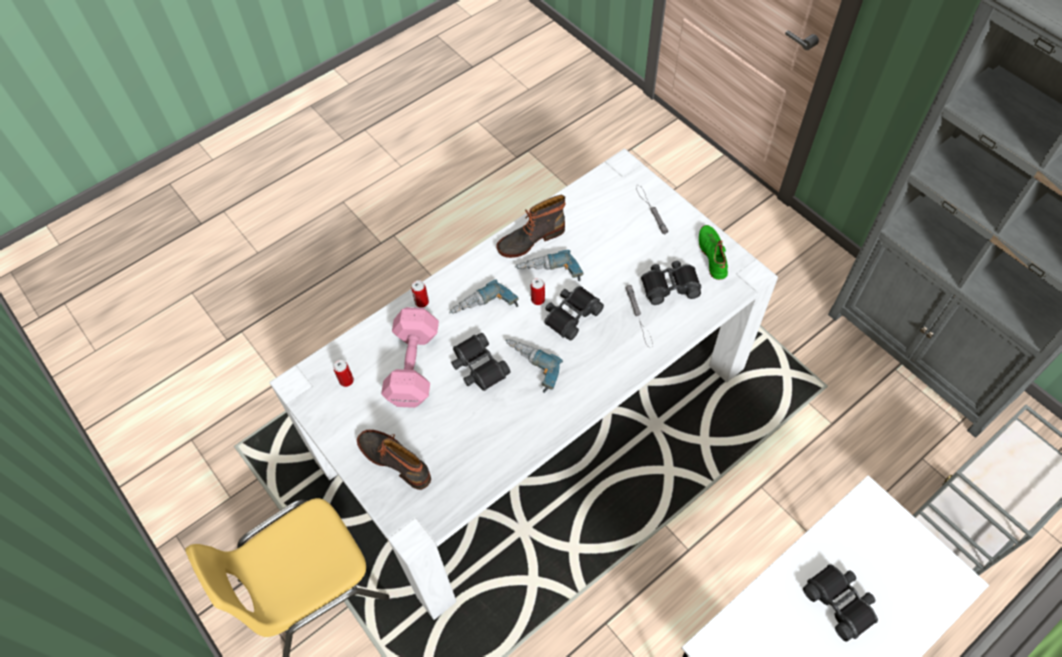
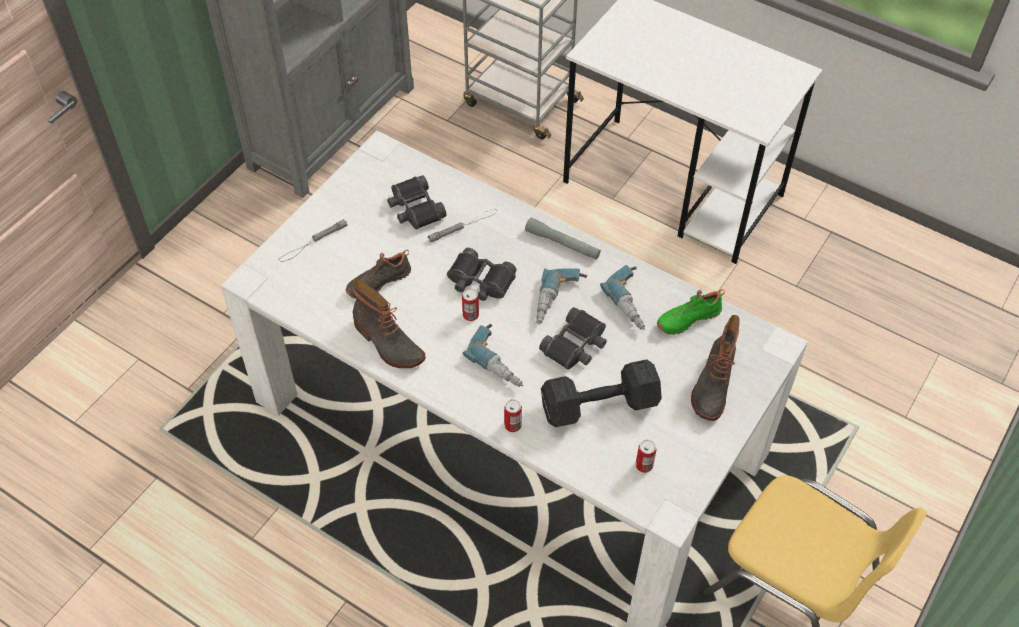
camera: 110 degrees left, 5 degrees down
pink dumbbell [381,307,439,408] -> black dumbbell [541,359,662,427]
power drill [515,250,584,281] -> power drill moved to [600,265,645,330]
green shoe [699,225,728,280] -> green shoe moved to [657,289,725,335]
black binoculars [803,564,878,641] -> none
none -> black shoe [345,250,411,299]
none -> grey flashlight [525,217,601,260]

